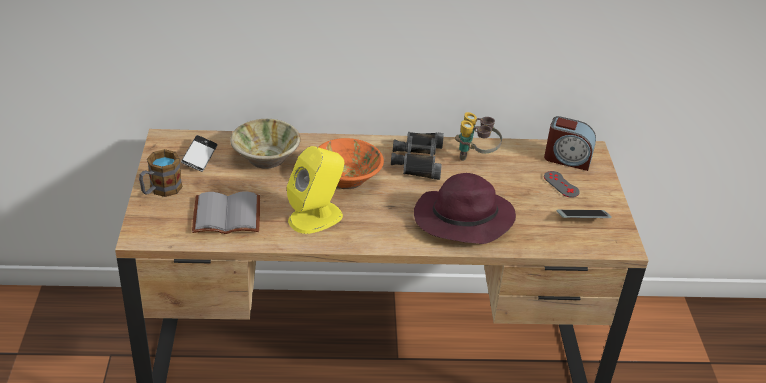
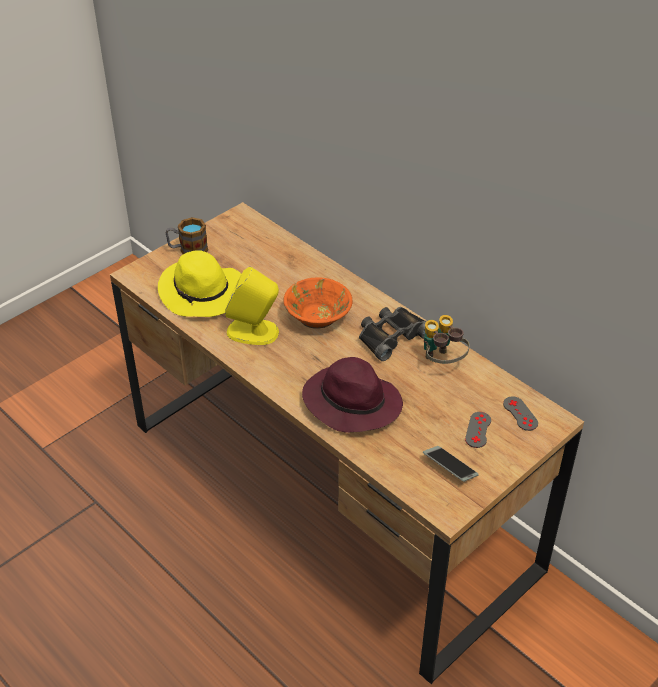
camera: 50 degrees right, 5 degrees up
phone [181,135,217,172] -> none
grey book [192,191,260,234] -> yellow hat [158,250,241,317]
beige bowl [230,119,301,169] -> none
alarm clock [544,116,596,171] -> grey game controller [503,396,538,431]

